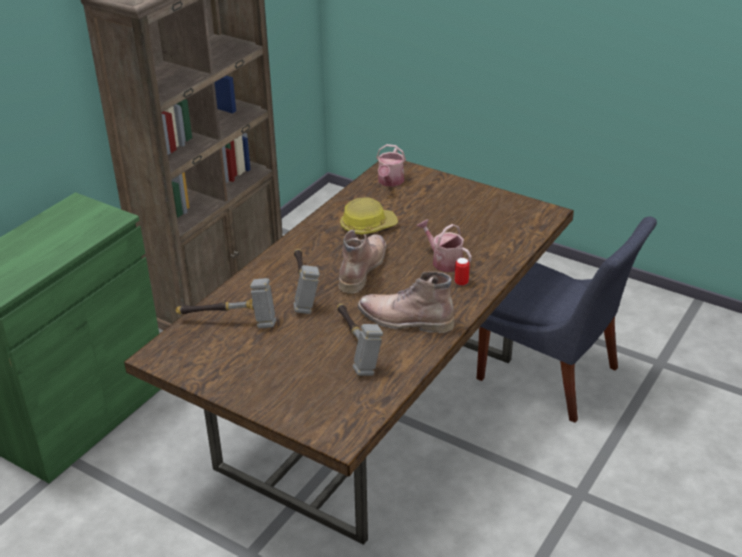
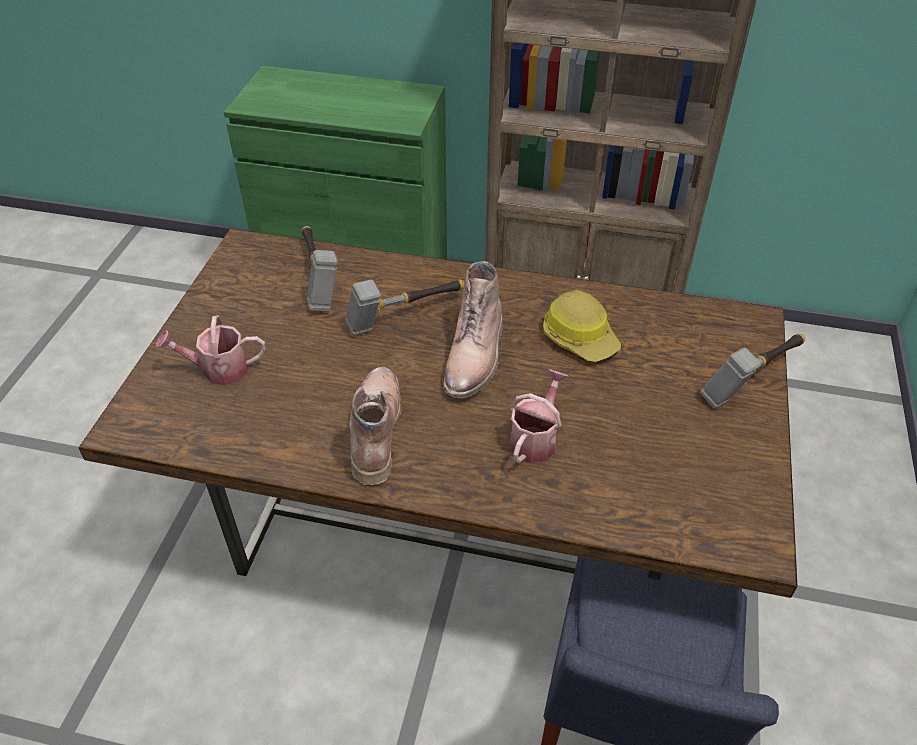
camera: 70 degrees right, 10 degrees up
hammer [337,304,383,376] -> hammer moved to [700,334,805,409]
brown boot [339,229,387,293] -> brown boot turned 105 degrees clockwise [443,261,503,398]
watering can [376,144,406,187] -> watering can moved to [156,315,266,385]
can [455,258,470,286] -> none

